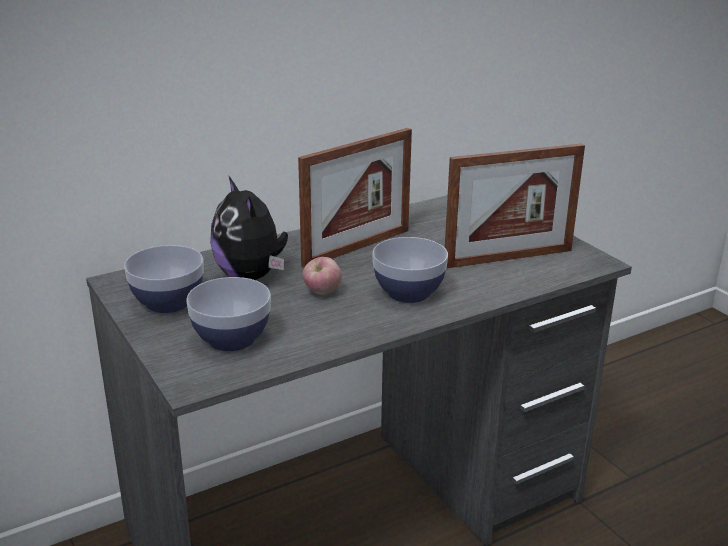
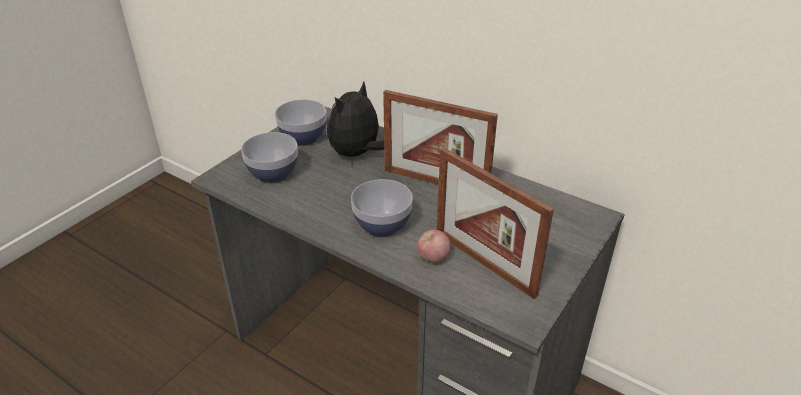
camera: 65 degrees right, 10 degrees up
apple [302,257,342,295] -> apple moved to [417,230,451,263]

